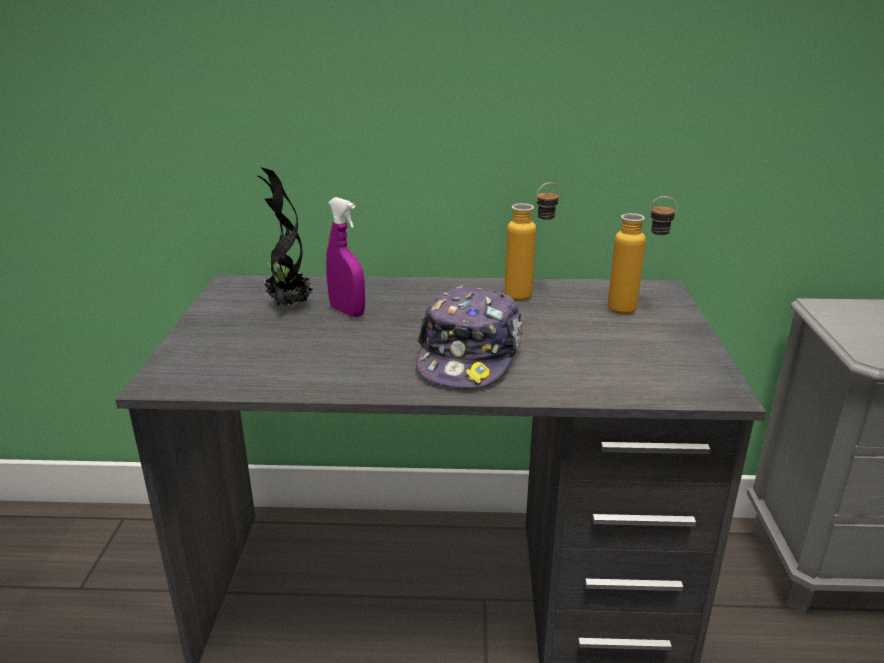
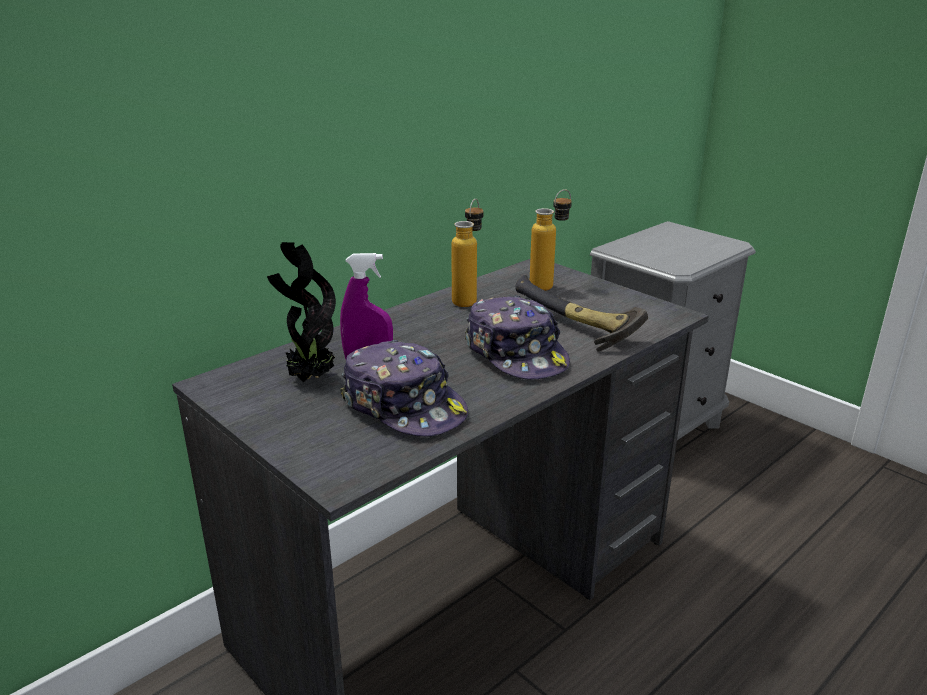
camera: 45 degrees left, 0 degrees up
none -> cap [340,340,468,437]
none -> hammer [515,275,648,352]

